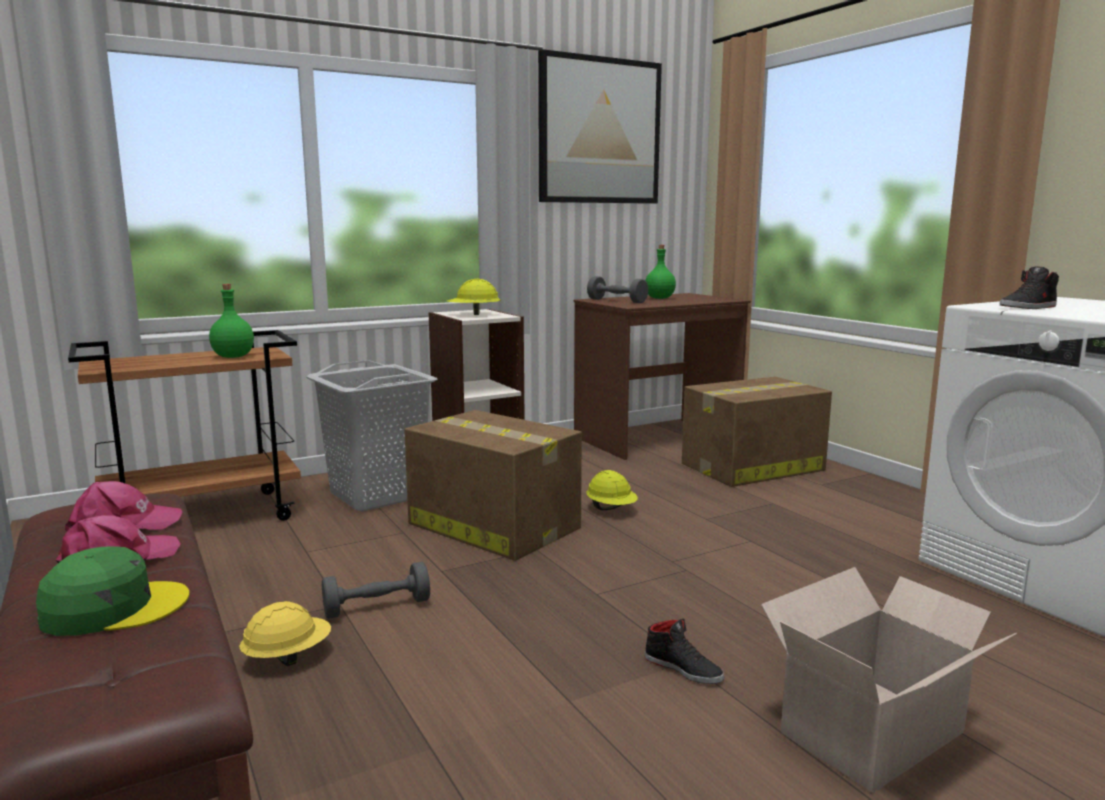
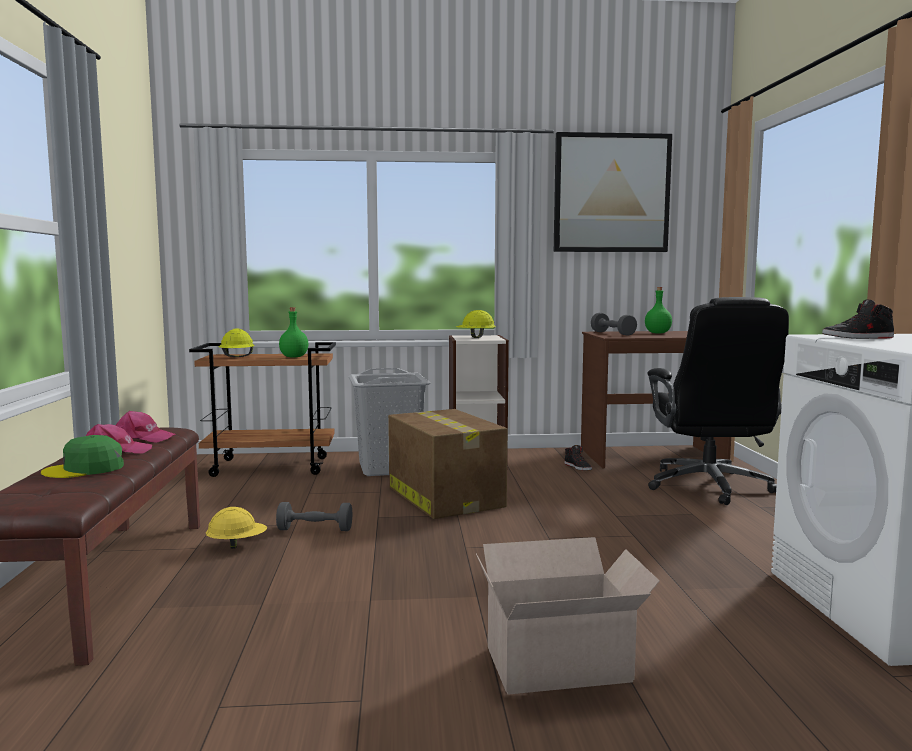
camera: 25 degrees right, 5 degrees down
green cap [36,546,190,636] -> green cap turned 150 degrees clockwise [41,435,124,478]
yellow hard hat [586,470,638,510] -> yellow hard hat moved to [219,328,255,357]
black shoe [645,619,724,684] -> black shoe moved to [564,445,592,471]
cardboard box [682,377,832,487] -> black office chair [648,297,789,505]

